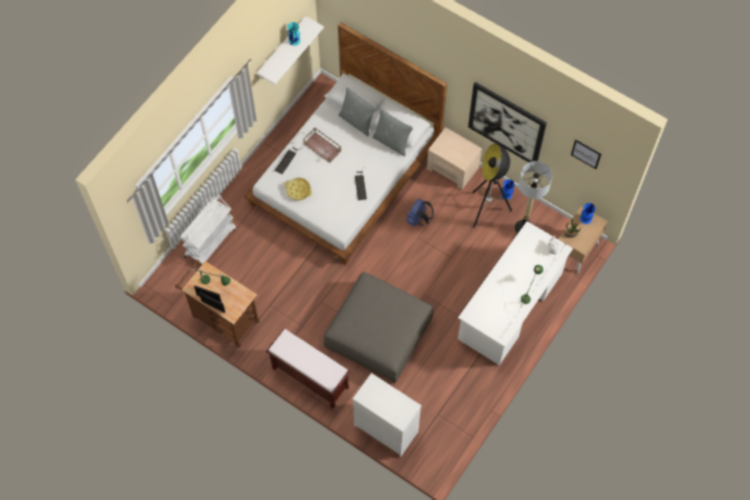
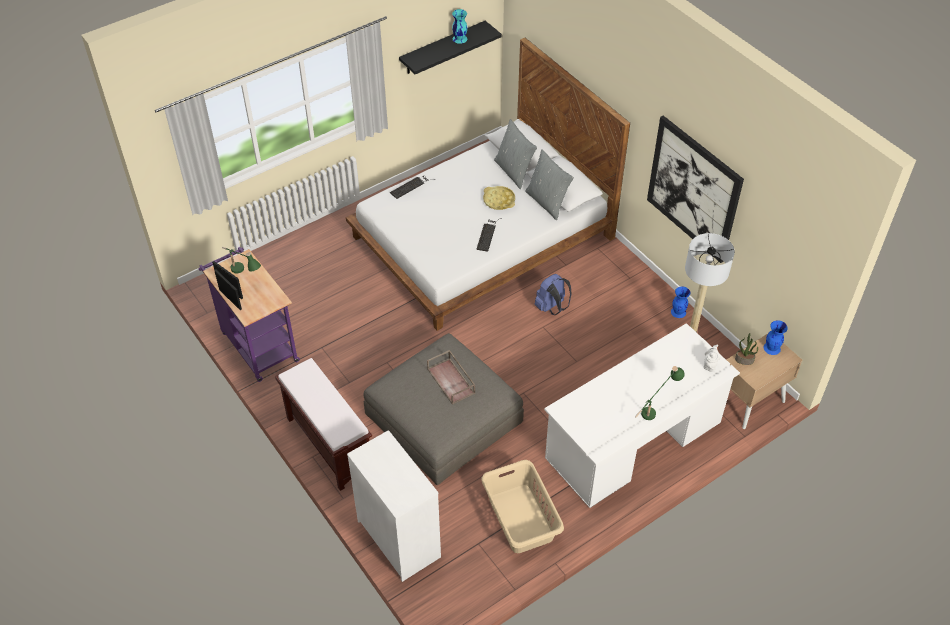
camera: 20 degrees right, 15 degrees down
brown cart [175,260,260,347] -> purple cart [199,247,300,382]
white cart [180,195,236,264] -> none
white shelf [257,16,324,85] -> black shelf [399,21,502,74]
yellow tray [285,178,312,200] -> yellow tray moved to [483,186,515,210]
brown tray [303,128,341,163] -> brown tray moved to [427,350,475,405]
beige nightstand [427,127,482,190] -> none
floor lamp [472,144,512,228] -> none
picture [571,139,601,169] -> none
none -> beige laundry basket [481,460,564,553]

